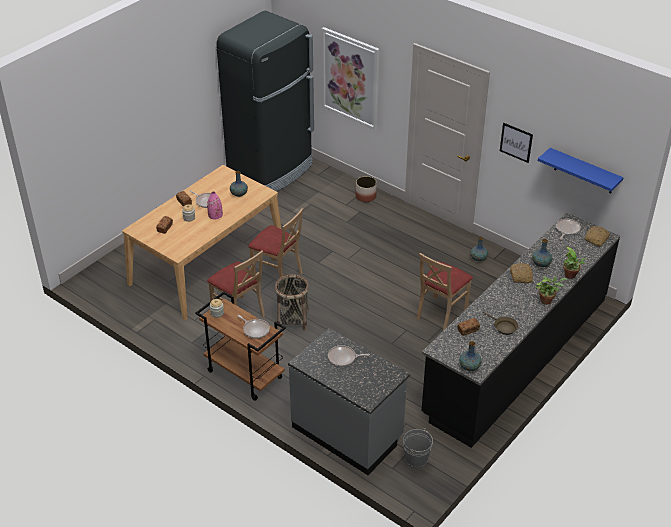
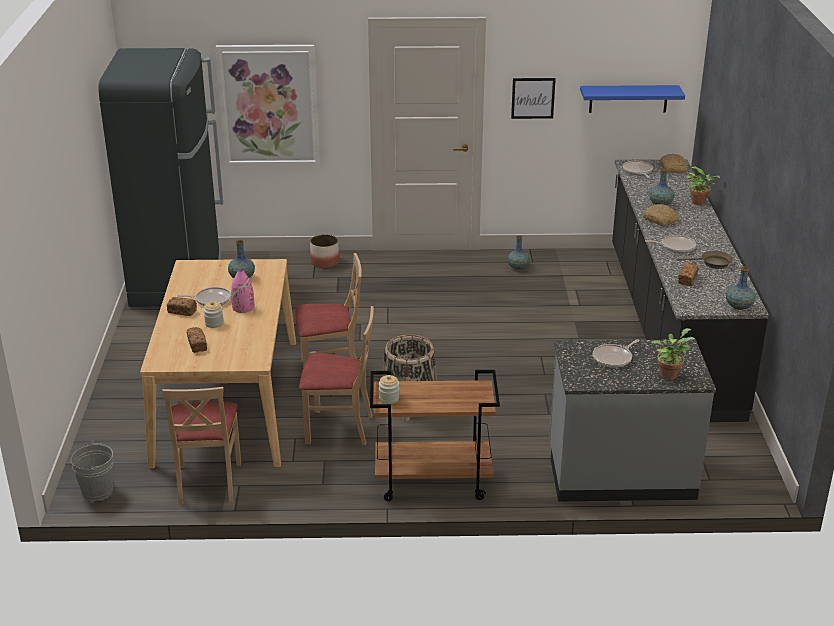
camera: 40 degrees left, 10 degrees down
frying pan [237,315,270,339] -> frying pan moved to [645,235,696,253]
grey bucket [403,428,433,469] -> grey bucket moved to [71,441,113,500]
beige chair [417,253,473,331] -> beige chair moved to [162,387,241,505]
potted plant [536,276,568,305] -> potted plant moved to [651,328,695,380]

